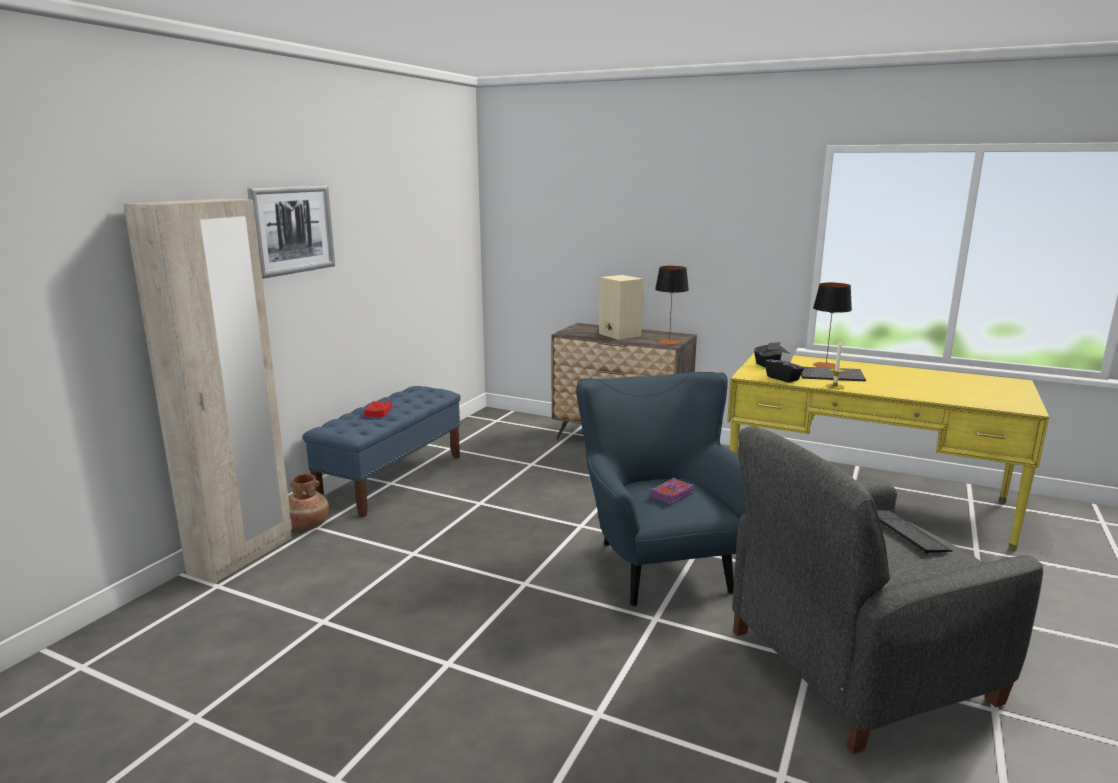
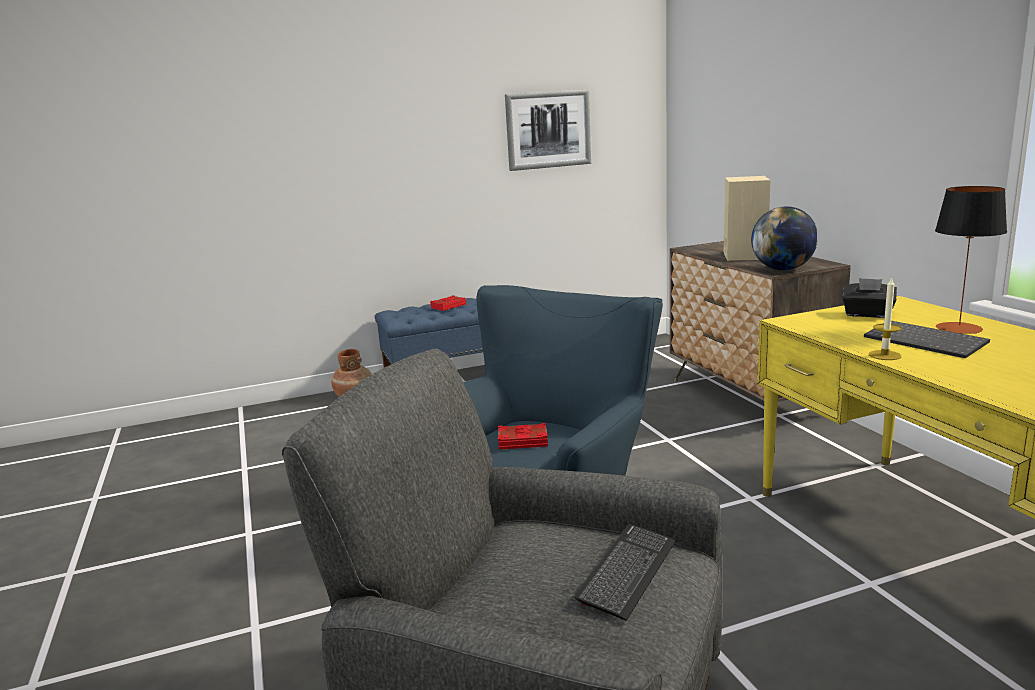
camera: 45 degrees right, 0 degrees up
beige wardrobe [123,199,292,584] -> none
picture [247,185,335,279] -> picture moved to [505,90,591,171]
purple book [651,478,694,504] -> red book [498,423,548,450]
table lamp [655,266,689,345] -> globe [751,206,818,270]
black tissue box [765,352,804,382] -> none

